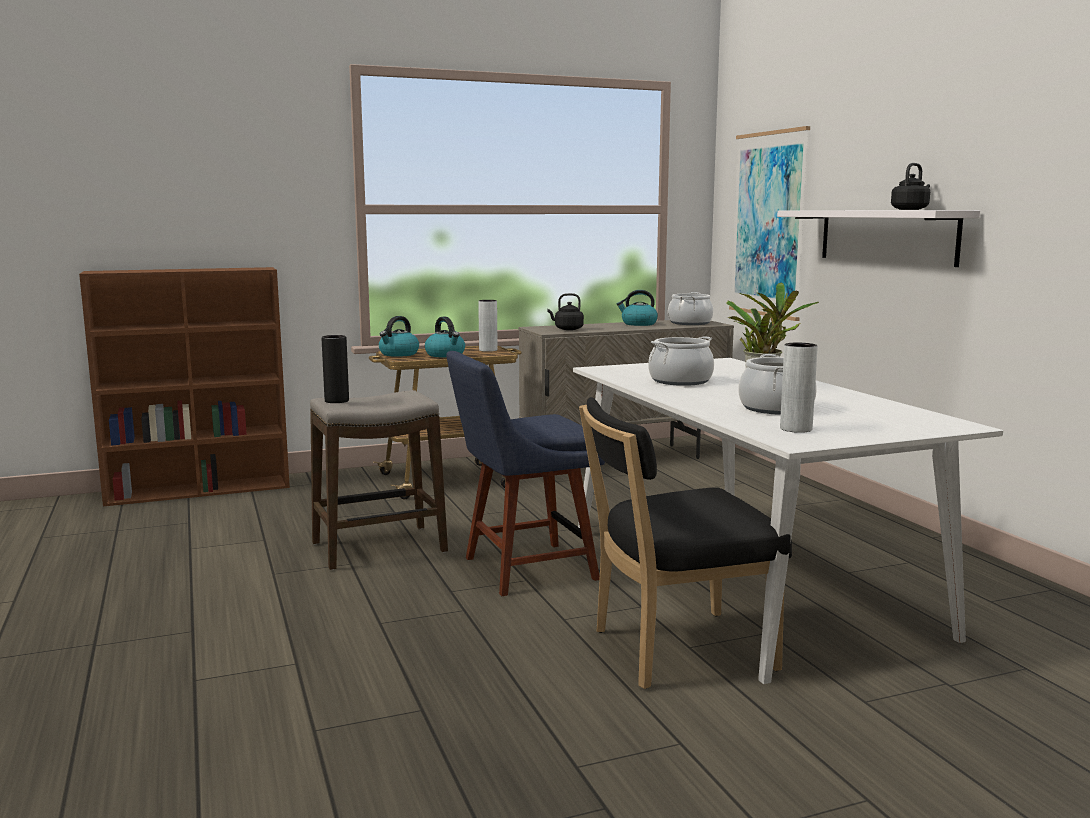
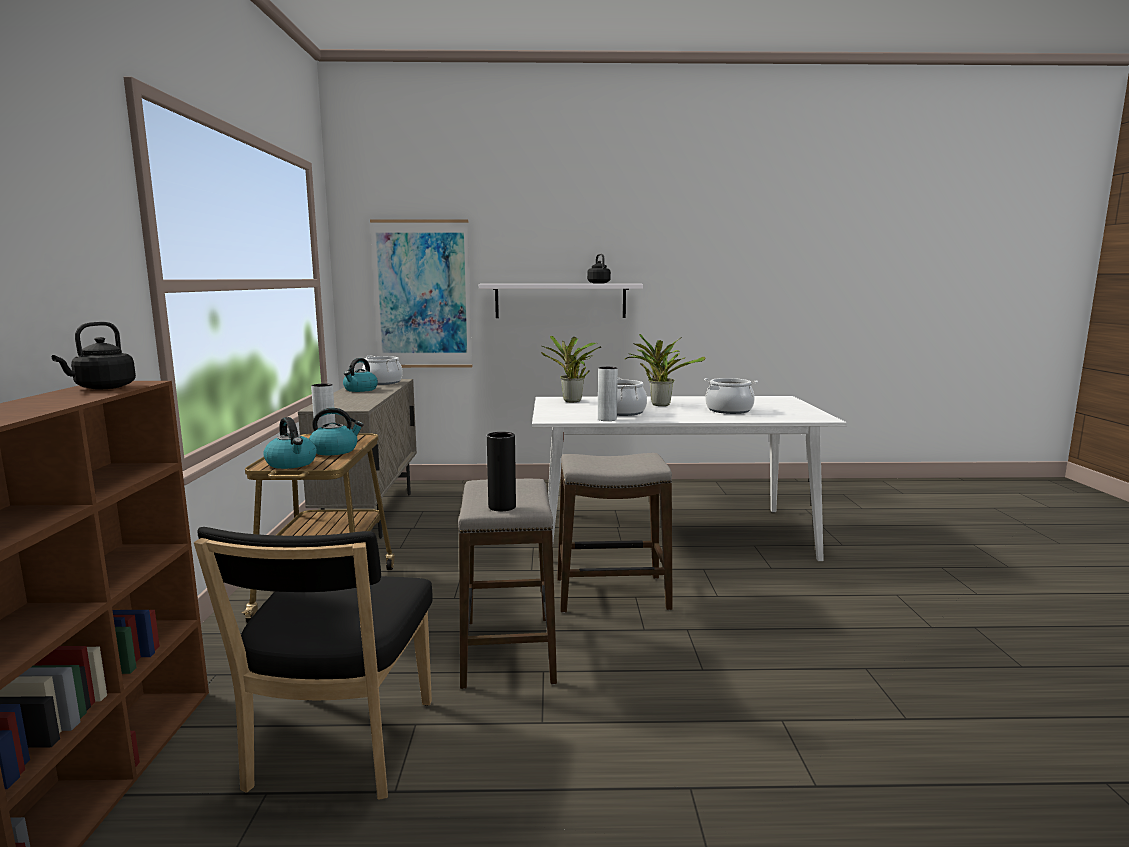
camera: 70 degrees left, 0 degrees up
blue chair [446,351,605,596] -> stool [557,453,673,613]
black kettle [547,293,584,330] -> black kettle moved to [52,321,136,390]
black chair [579,397,792,689] -> black chair moved to [194,527,432,800]
grey vase [780,343,818,433] -> grey vase moved to [598,367,618,421]
none -> potted plant [541,336,601,402]

